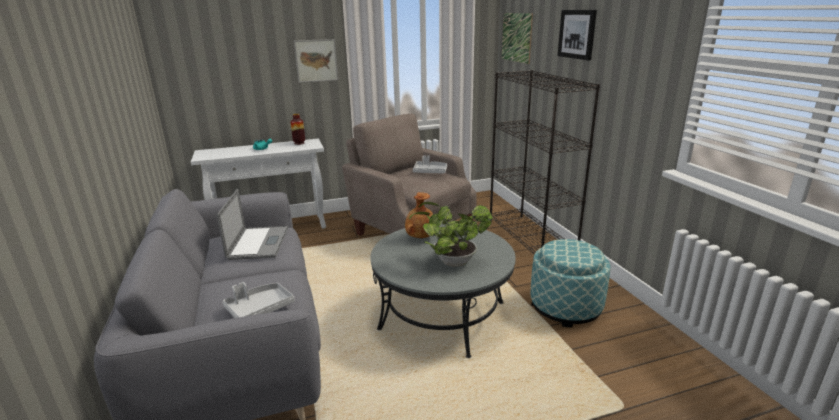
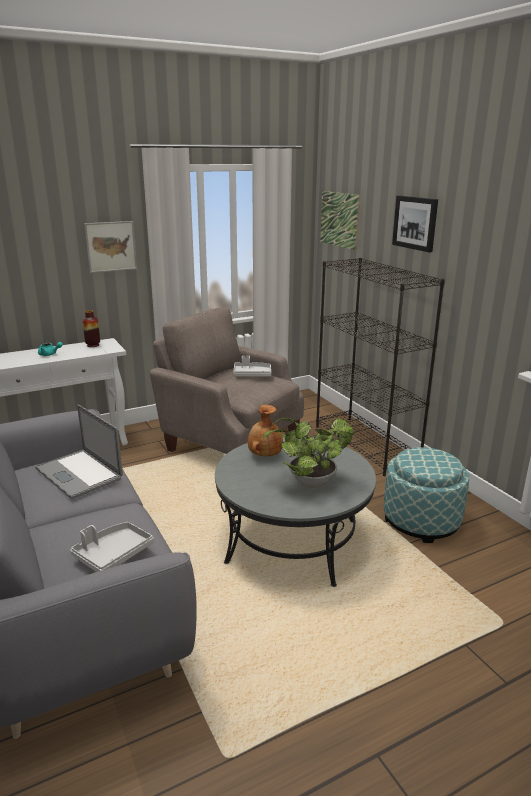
camera: 10 degrees left, 0 degrees up
laptop [217,189,288,260] -> laptop turned 150 degrees clockwise [35,404,123,499]

